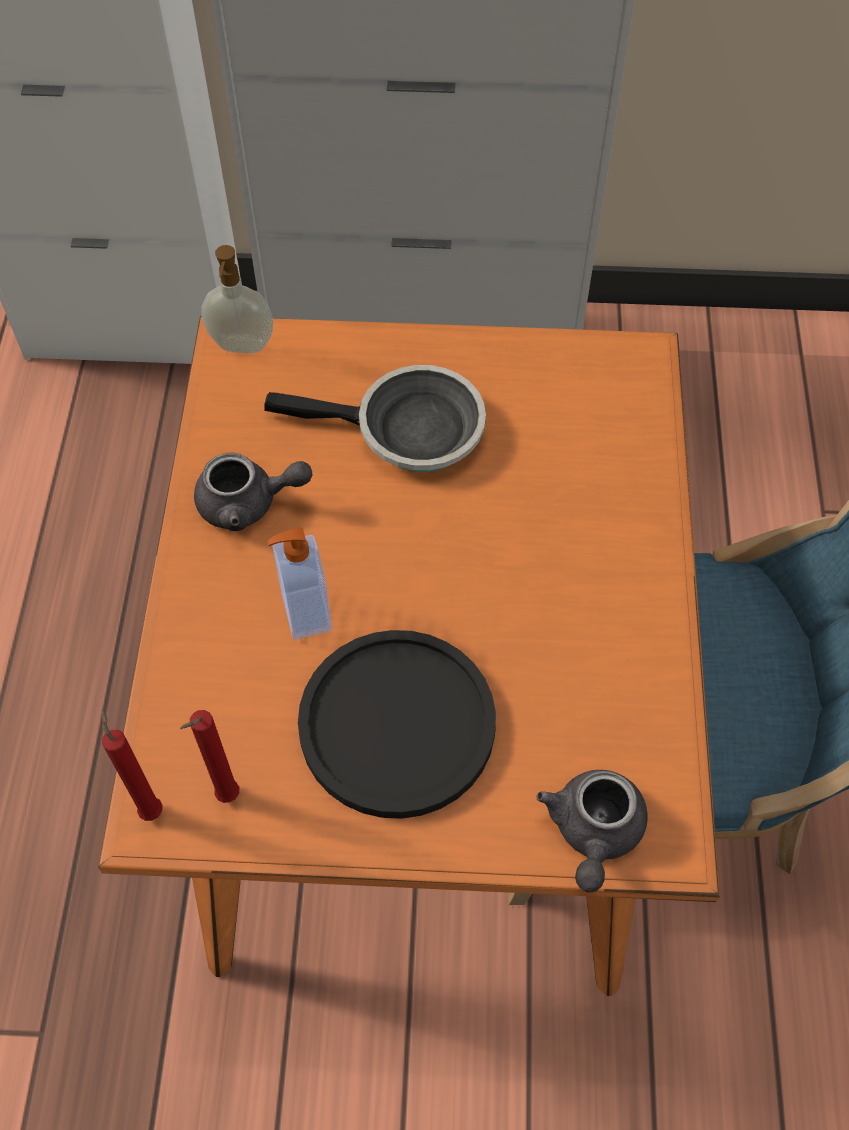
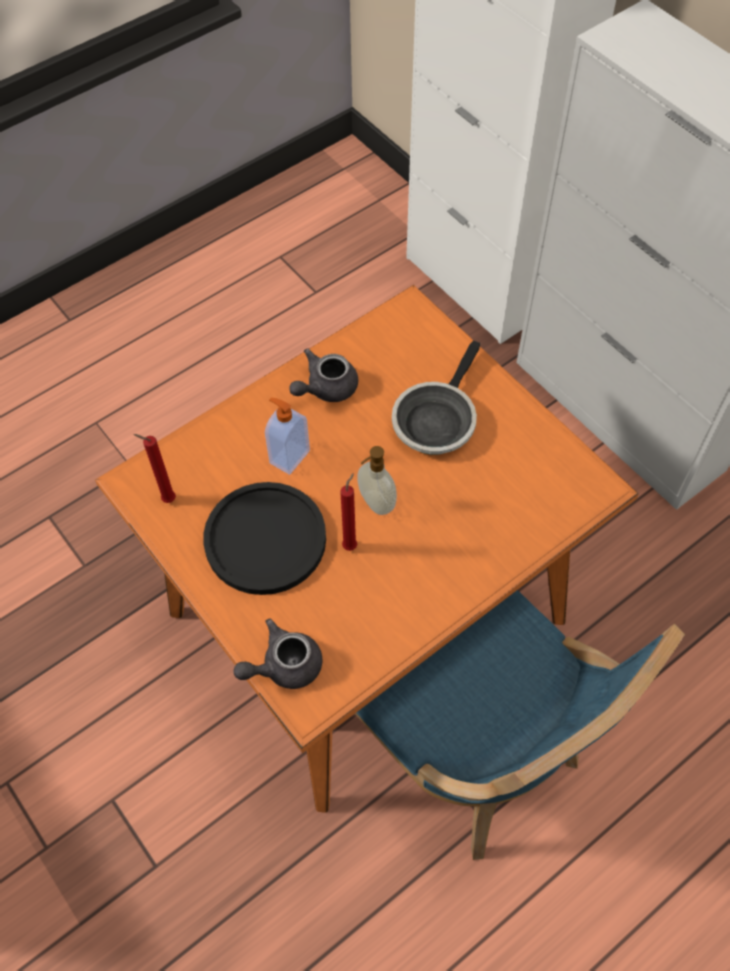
camera: 50 degrees right, 0 degrees up
red candle [101,709,163,821] -> red candle moved to [340,473,357,551]
grey teapot [194,453,313,531] -> grey teapot turned 90 degrees clockwise [289,349,358,402]
soap dispenser [201,245,273,353] -> soap dispenser moved to [357,446,397,515]
frying pan [264,365,486,472] -> frying pan turned 60 degrees clockwise [392,340,480,455]

